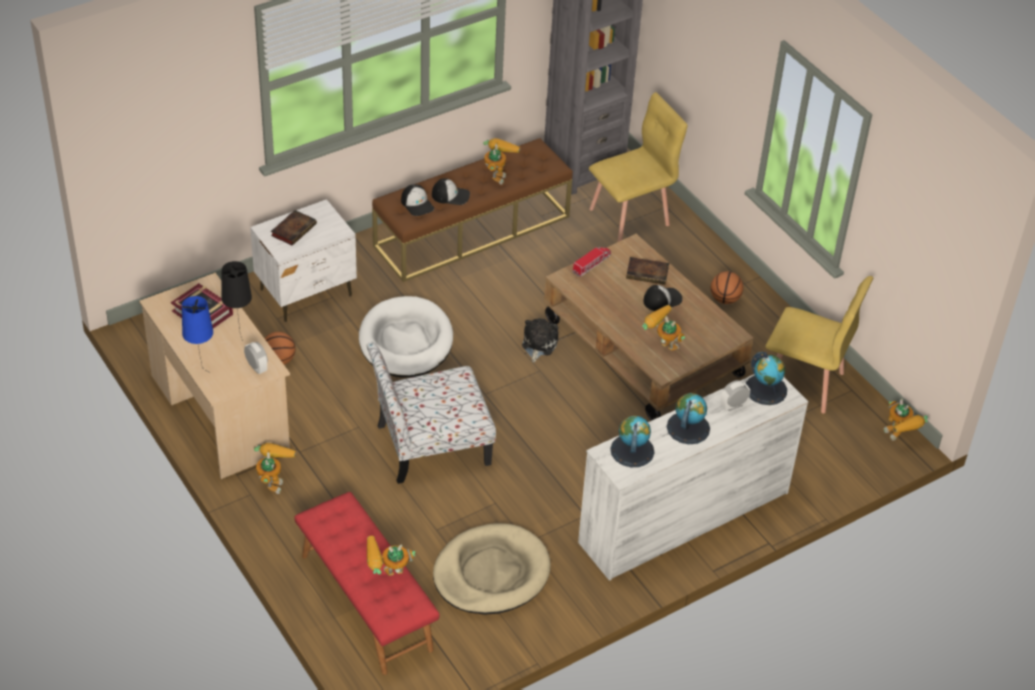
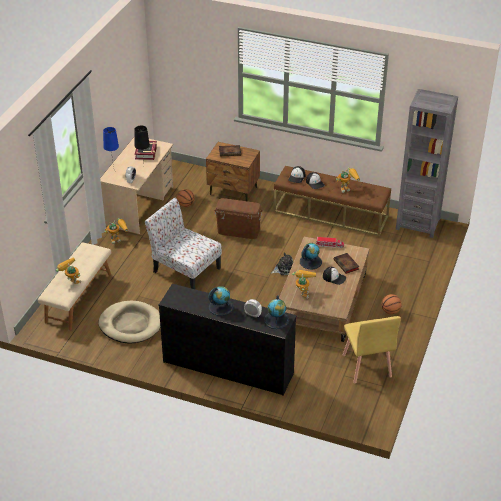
camera: 55 degrees right, 5 degrees down
white nightstand [250,199,357,322] -> brown nightstand [206,142,260,201]
red bench [294,492,440,675] -> beige bench [38,242,111,330]
white dog bed [359,296,453,377] -> brown storage box [215,198,262,239]
white dresser [578,375,808,581] -> black dresser [159,284,297,396]
yellow chair [589,92,688,242] -> none
globe [610,415,655,467] -> globe moved to [300,243,322,269]
toy robot [883,398,928,441] -> none

